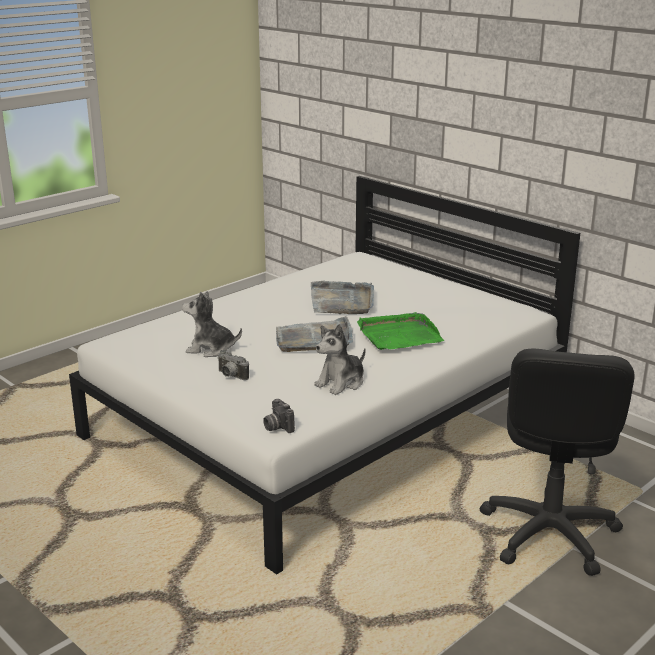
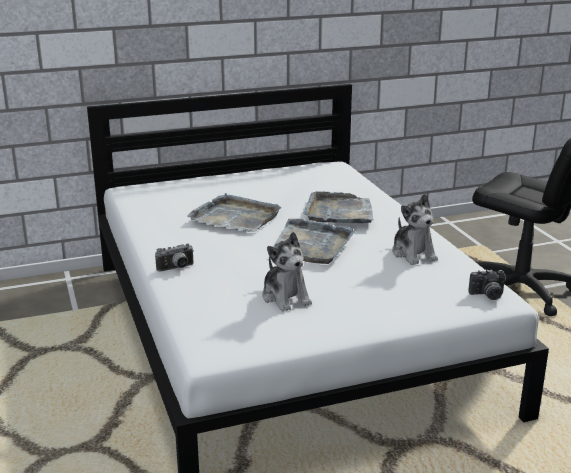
camera: 65 degrees left, 0 degrees up
plush toy [182,291,242,357] -> plush toy turned 60 degrees counterclockwise [262,232,312,312]
camera [217,350,249,380] -> camera moved to [155,243,194,271]
green tray [357,312,444,350] -> grey tray [303,191,374,223]

